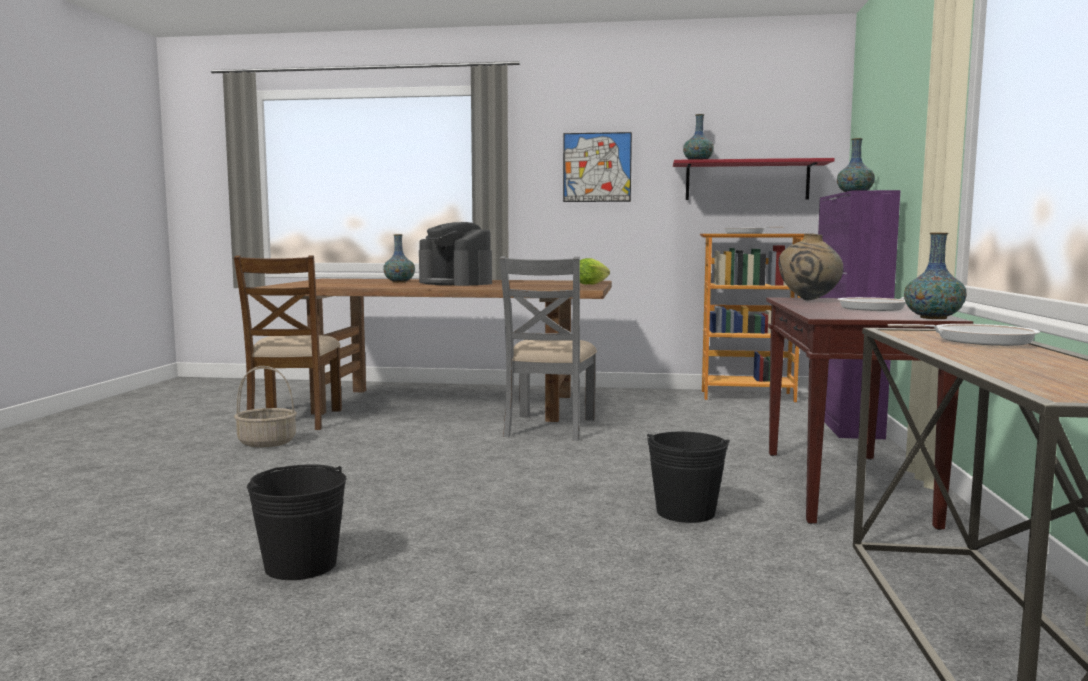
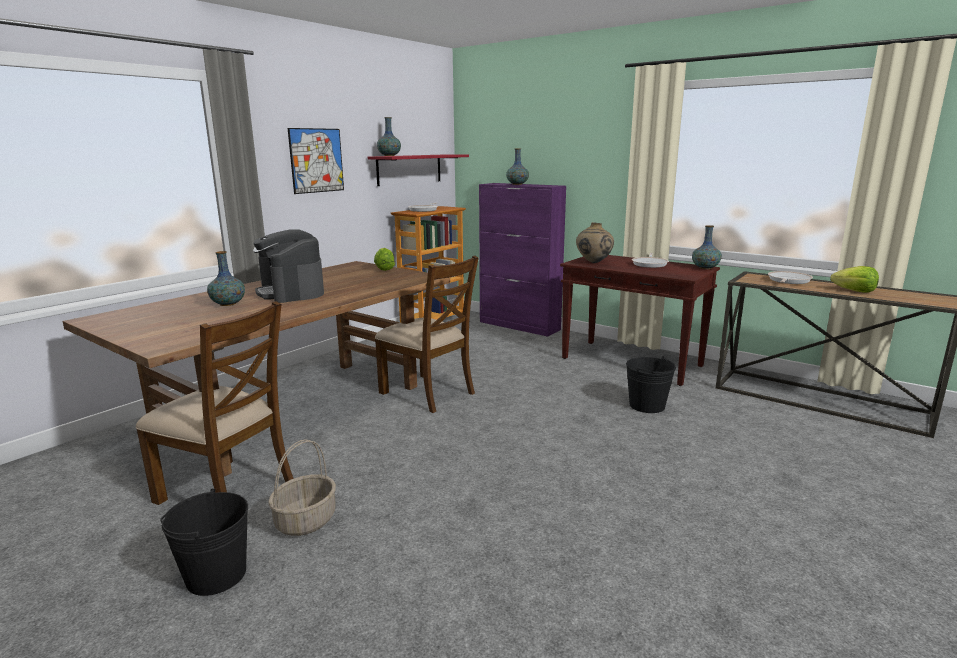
camera: 60 degrees left, 10 degrees up
black bucket [247,464,346,580] -> black bucket moved to [160,489,248,596]
coffee machine [419,222,492,286] -> coffee machine turned 75 degrees clockwise [253,229,324,303]
grey chair [500,256,597,441] -> brown chair [375,256,478,413]
none -> lettuce [830,266,879,293]

